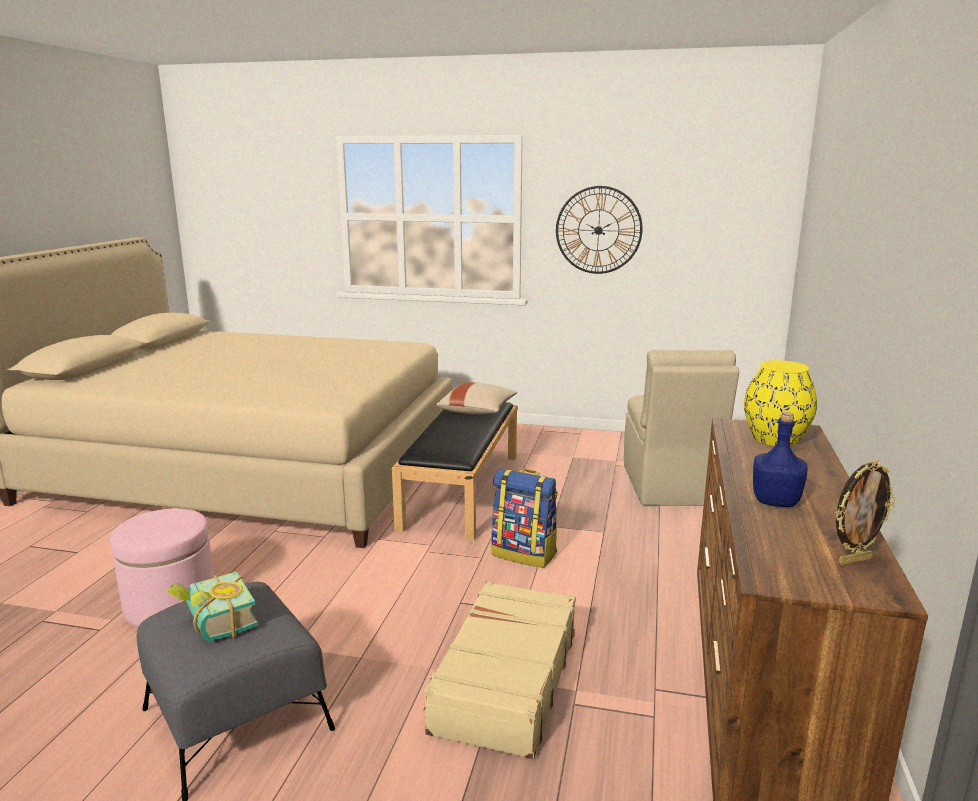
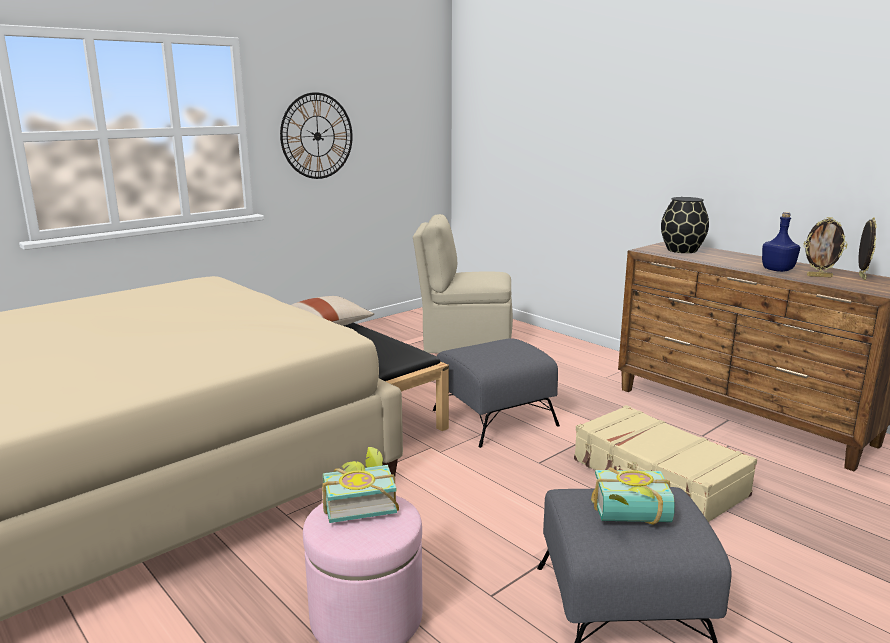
camera: 55 degrees left, 0 degrees up
backpack [491,469,558,568] -> grey ottoman [433,338,560,448]
beige chair [624,350,739,506] -> beige chair turned 150 degrees clockwise [413,214,513,353]
yellow vase [744,360,817,446] -> black vase [661,197,709,253]
none -> book [322,447,399,523]
none -> picture frame [803,217,848,278]

